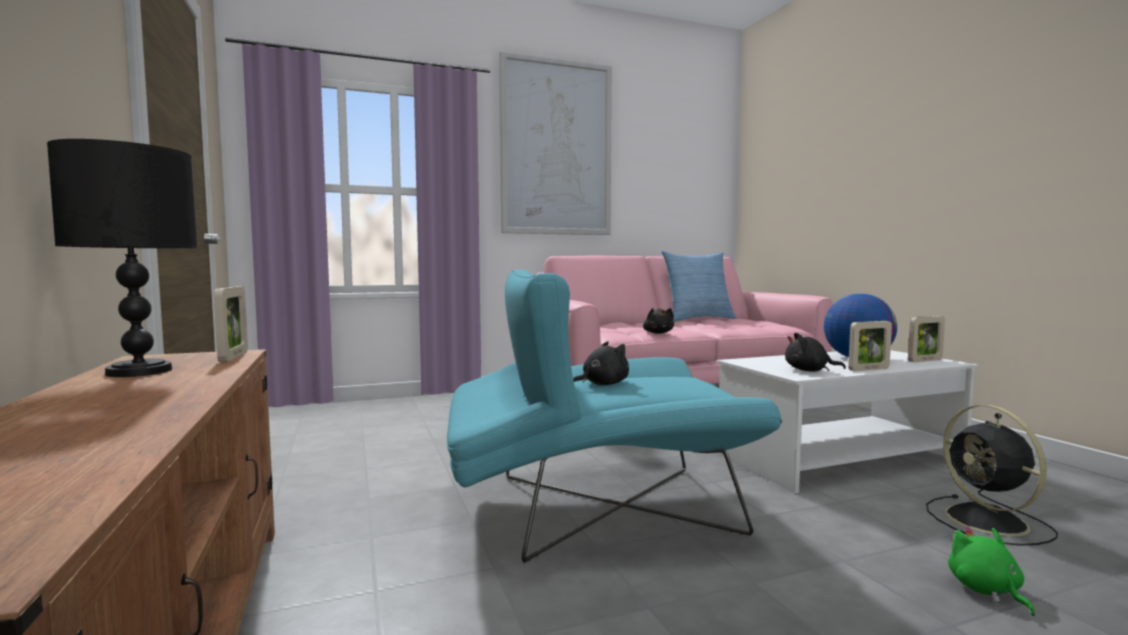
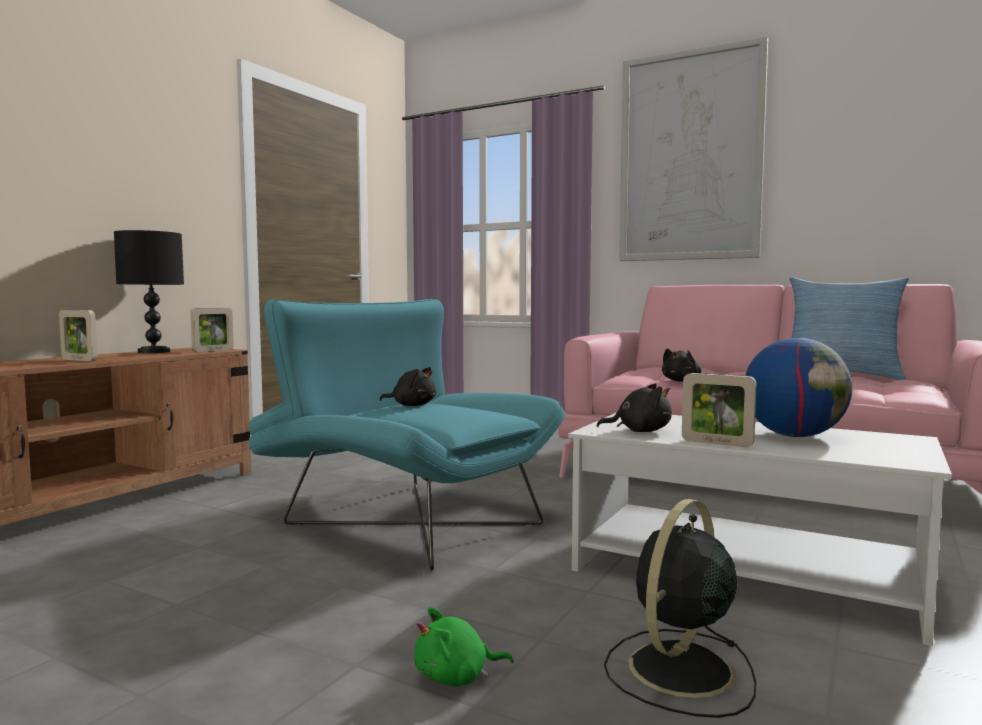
camera: 50 degrees right, 0 degrees up
black plush toy [785,333,846,371] -> black plush toy turned 120 degrees clockwise [597,383,672,432]
picture frame [908,316,945,362] -> picture frame moved to [59,310,97,361]
green plush toy [948,526,1035,616] -> green plush toy turned 150 degrees counterclockwise [414,607,513,686]

